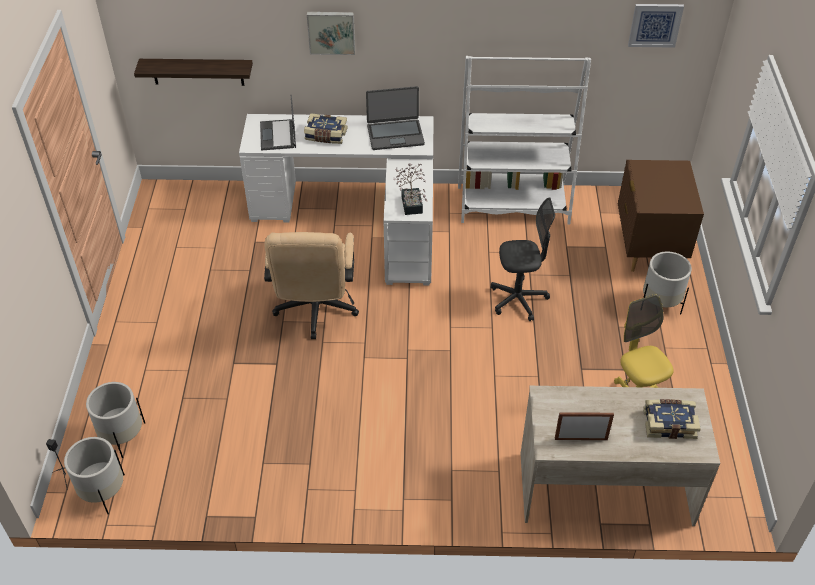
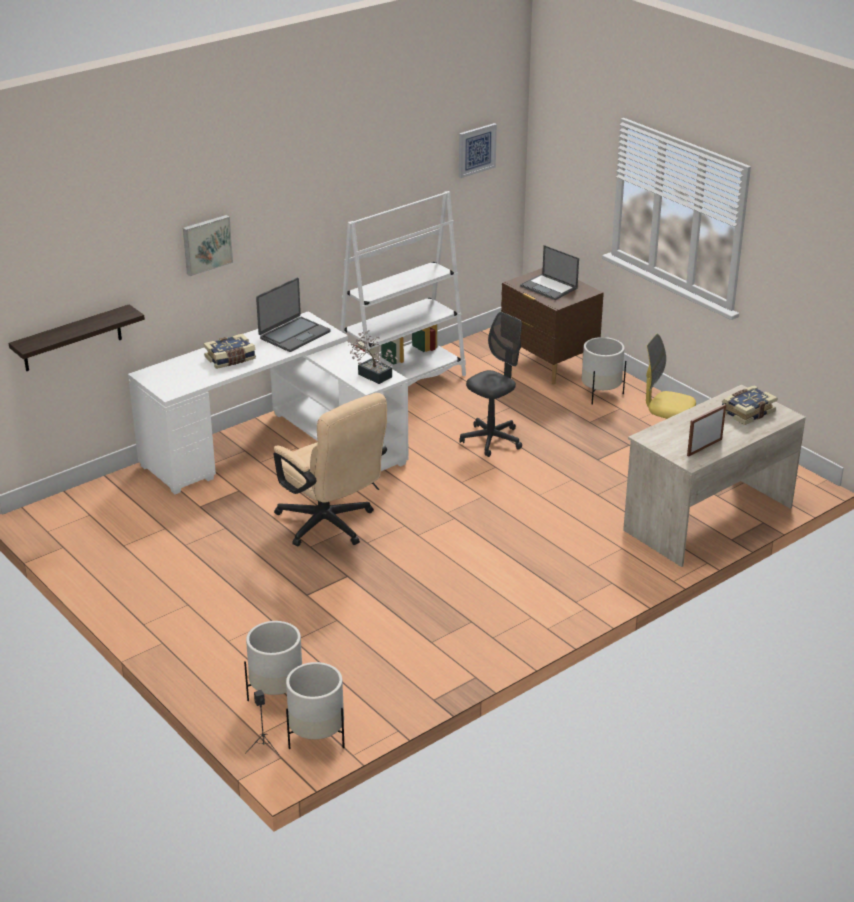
camera: 40 degrees left, 15 degrees down
laptop [260,95,296,151] -> laptop moved to [520,245,579,300]

